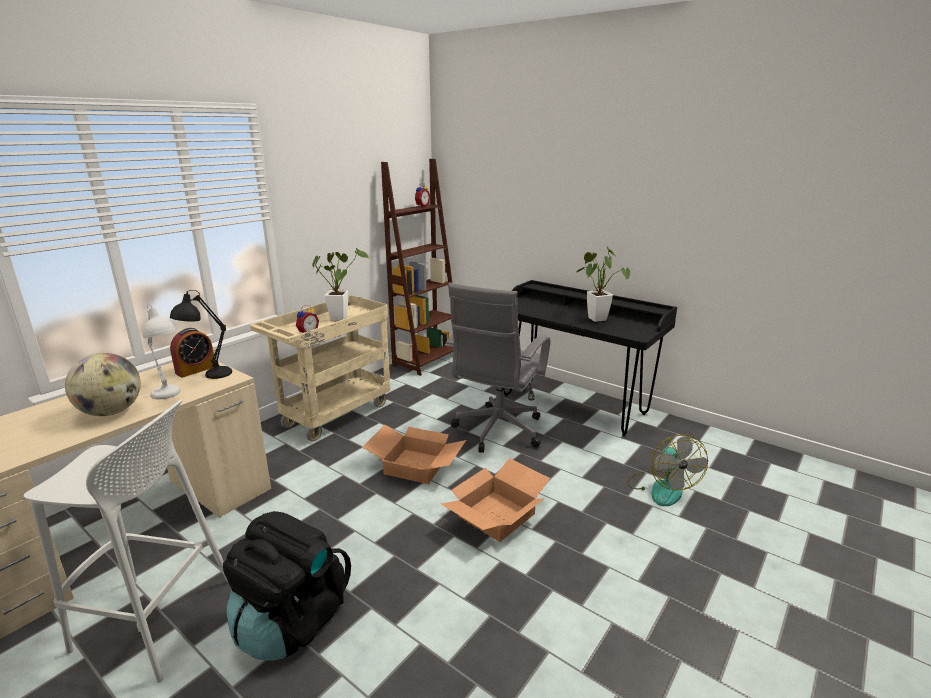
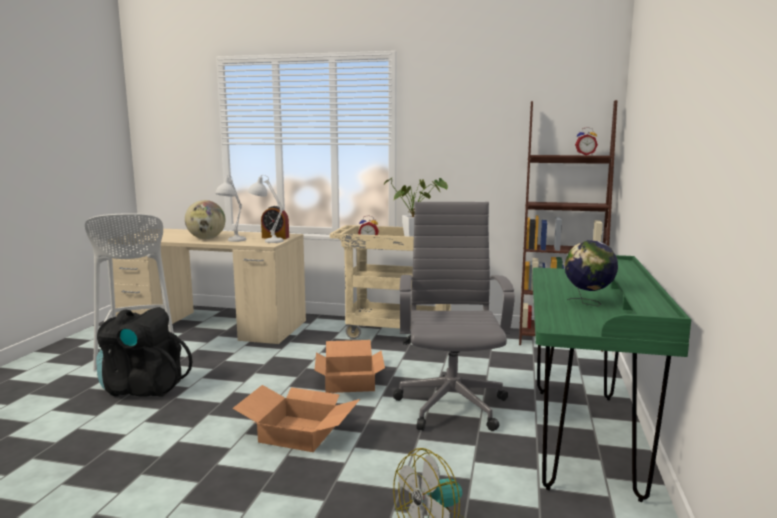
camera: 65 degrees right, 10 degrees down
black table lamp [170,290,232,379] -> white table lamp [248,175,284,243]
grey office chair [445,283,551,453] -> grey office chair turned 90 degrees clockwise [393,201,515,431]
black desk [503,280,677,436] -> green desk [532,255,691,502]
potted plant [577,247,630,322] -> globe [564,240,618,306]

